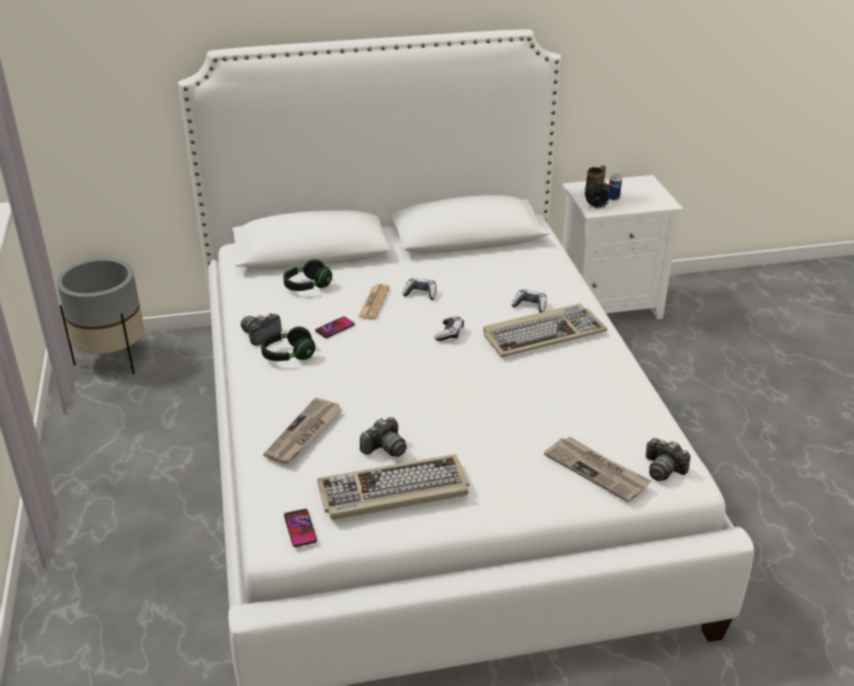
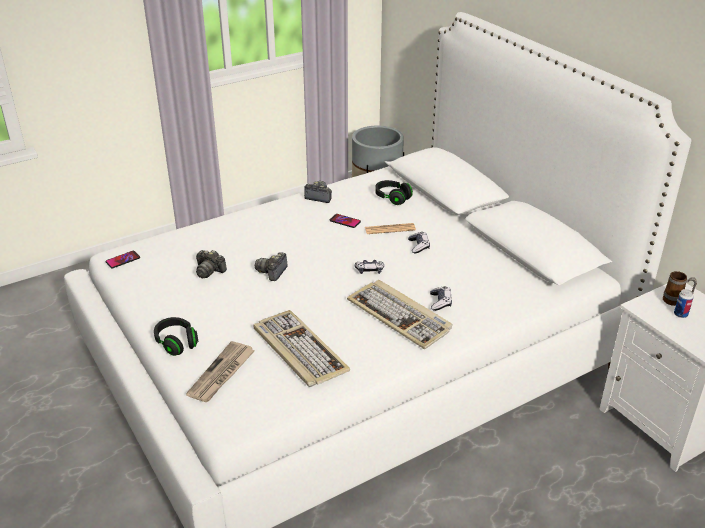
camera: 70 degrees right, 0 degrees up
black headphones [261,326,316,361] -> black headphones moved to [154,317,198,356]
newspaper [263,398,342,464] -> none
keyboard [317,454,469,520] -> keyboard moved to [253,310,350,387]
alarm clock [586,180,611,209] -> none
camera [646,438,691,481] -> camera moved to [255,252,288,281]

